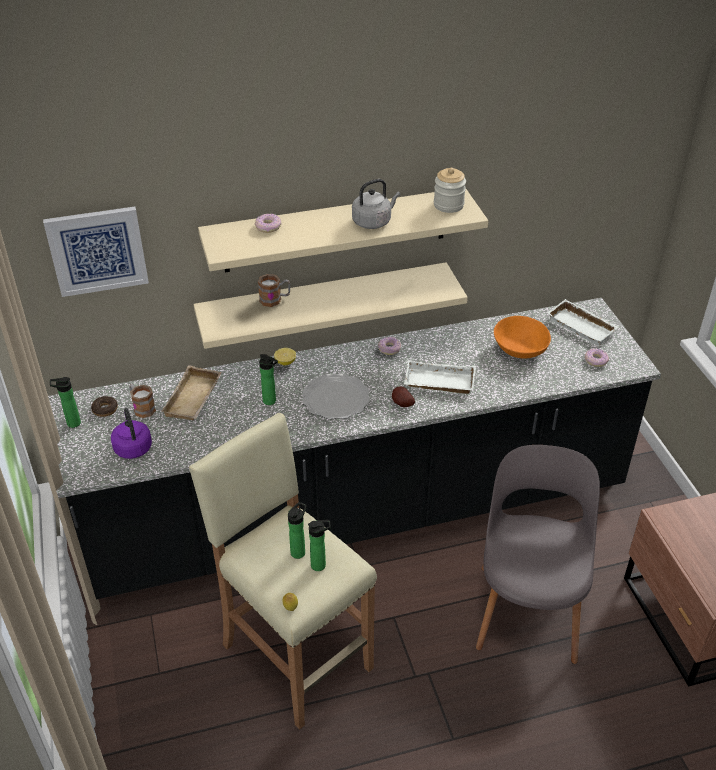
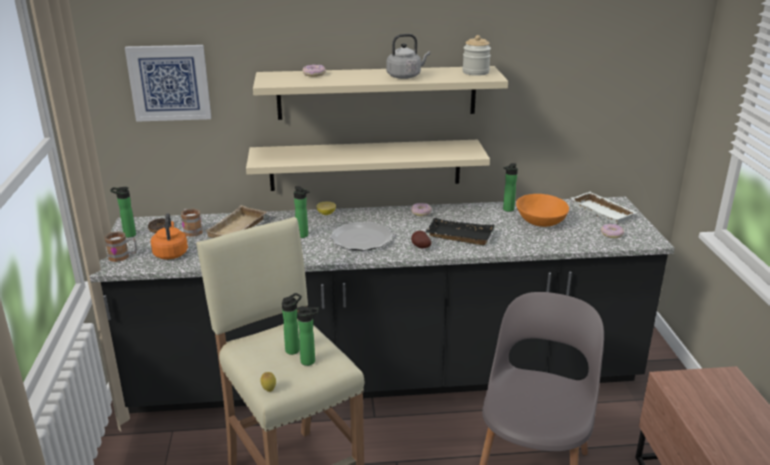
camera: 10 degrees right, 15 degrees down
purple kettle [111,408,152,459] -> orange kettle [151,213,188,259]
mug [258,274,290,307] -> mug moved to [104,231,137,262]
white tray [404,360,476,394] -> black tray [426,218,495,245]
none -> bottle [503,163,518,212]

